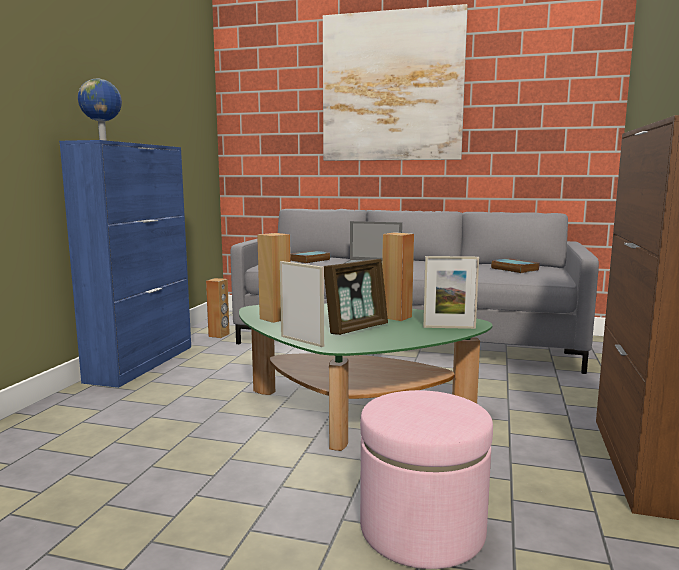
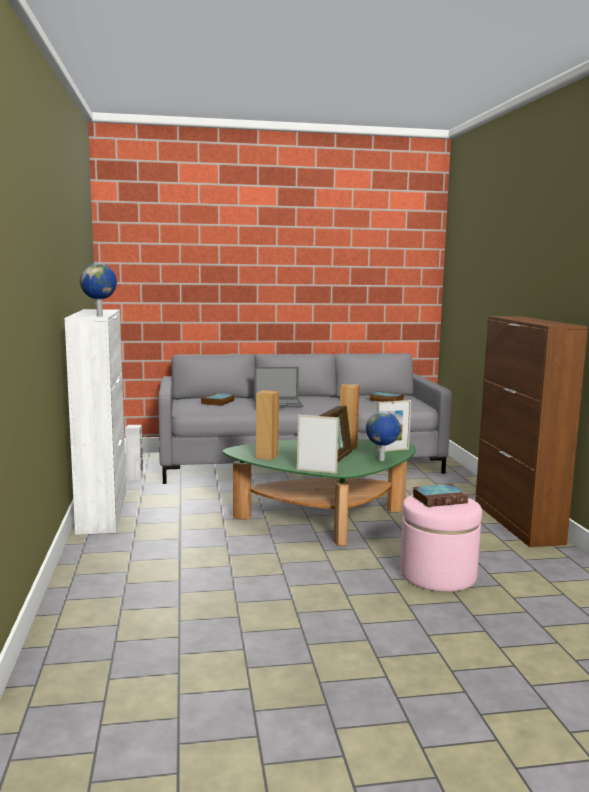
camera: 25 degrees left, 0 degrees up
blue cabinet [59,140,191,388] -> white cabinet [64,309,126,535]
brown speaker [206,278,230,338] -> white speaker [125,425,143,481]
picture [323,4,468,161] -> none
none -> globe [366,411,400,461]
none -> book [413,484,468,507]

